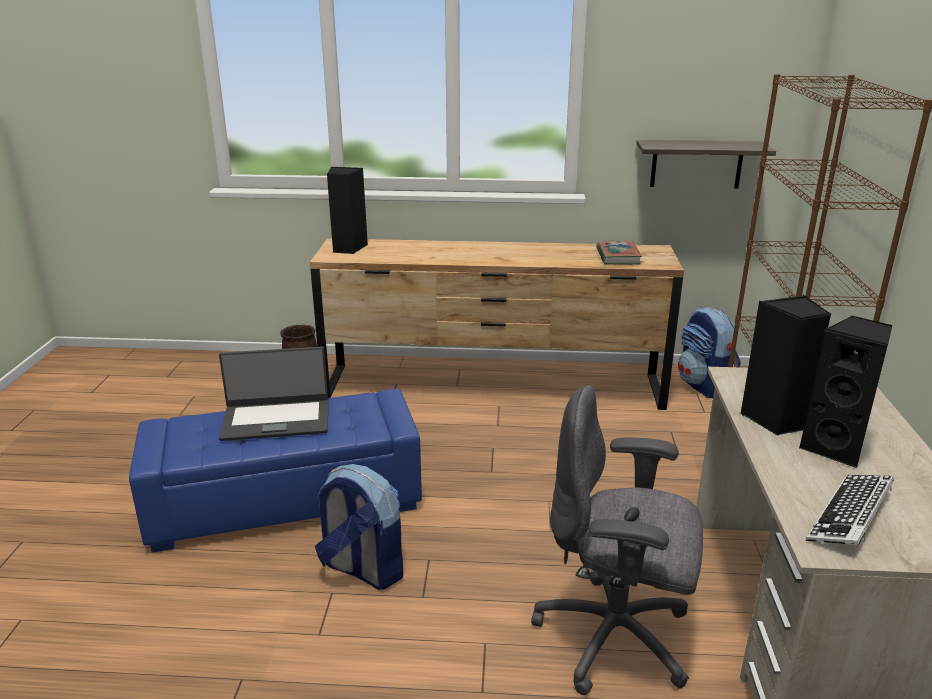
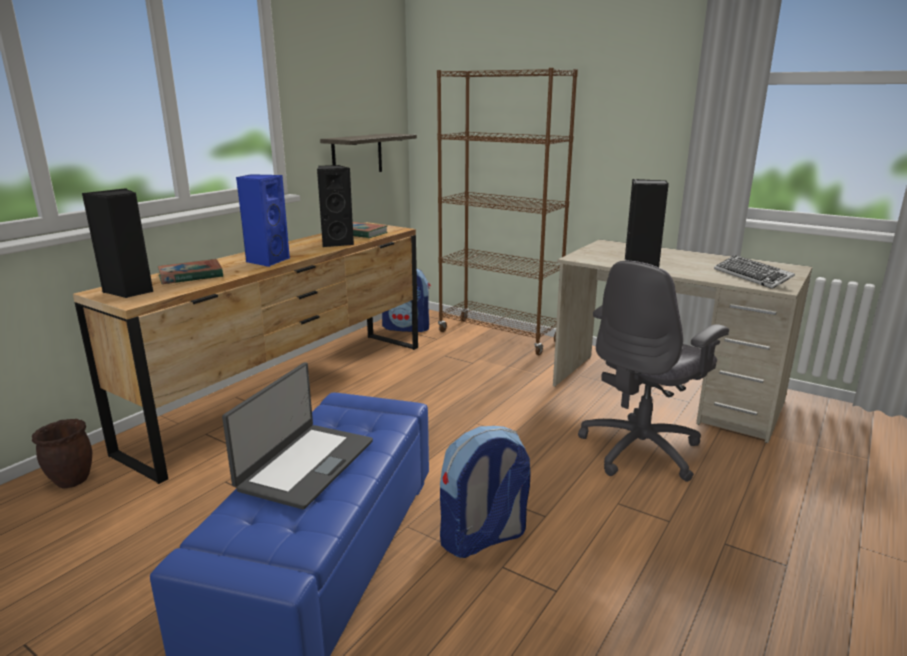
camera: 60 degrees left, 5 degrees down
black speaker [799,316,892,468] -> black speaker moved to [317,165,354,247]
none -> book [158,259,223,284]
none -> blue speaker [236,174,290,267]

